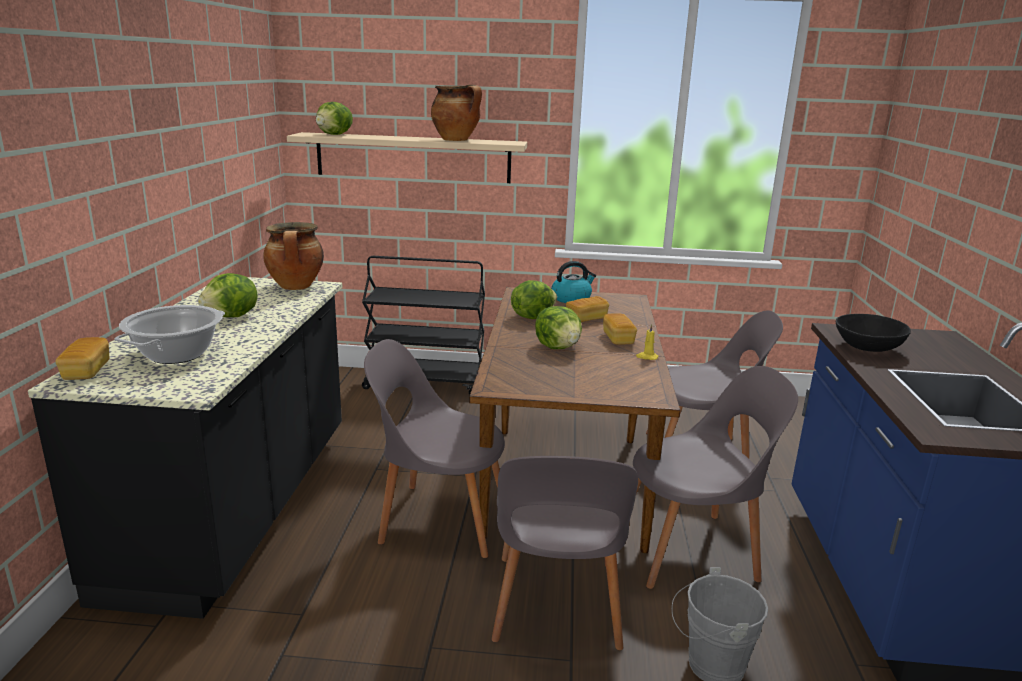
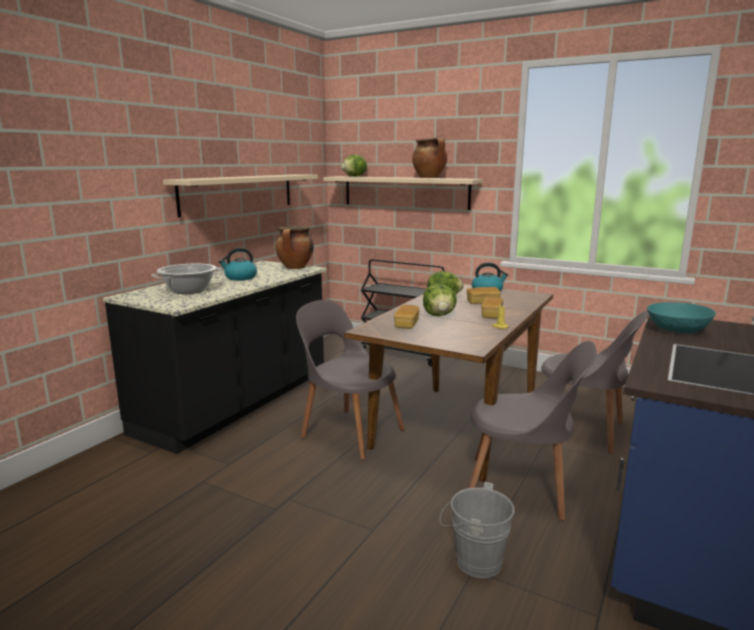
camera: 25 degrees right, 5 degrees down
bread [56,337,109,380] -> bread moved to [394,305,420,329]
lettuce [198,273,257,318] -> kettle [219,248,257,281]
grey chair [491,456,638,651] -> none
black bowl [836,314,911,352] -> turquoise bowl [647,302,716,333]
none -> beige shelf [163,174,318,218]

